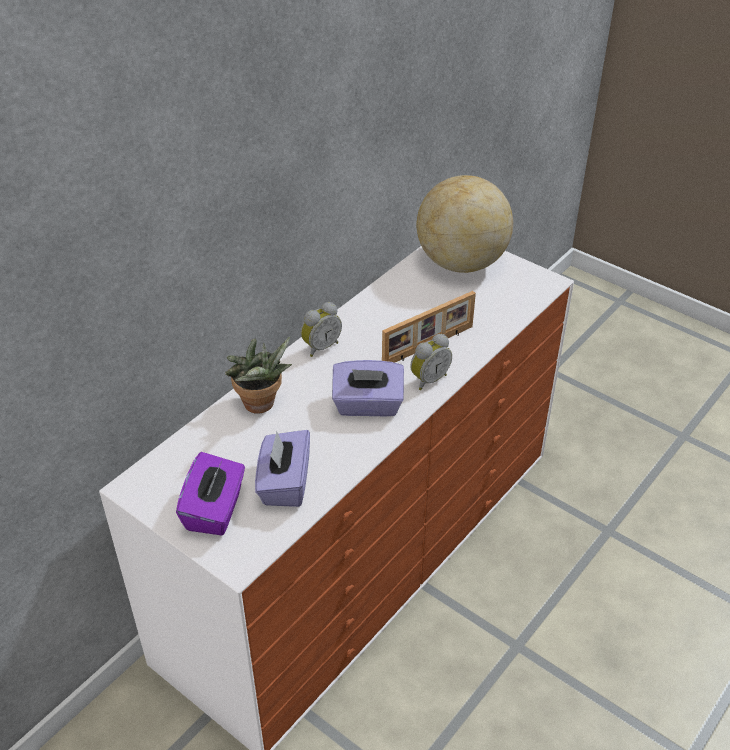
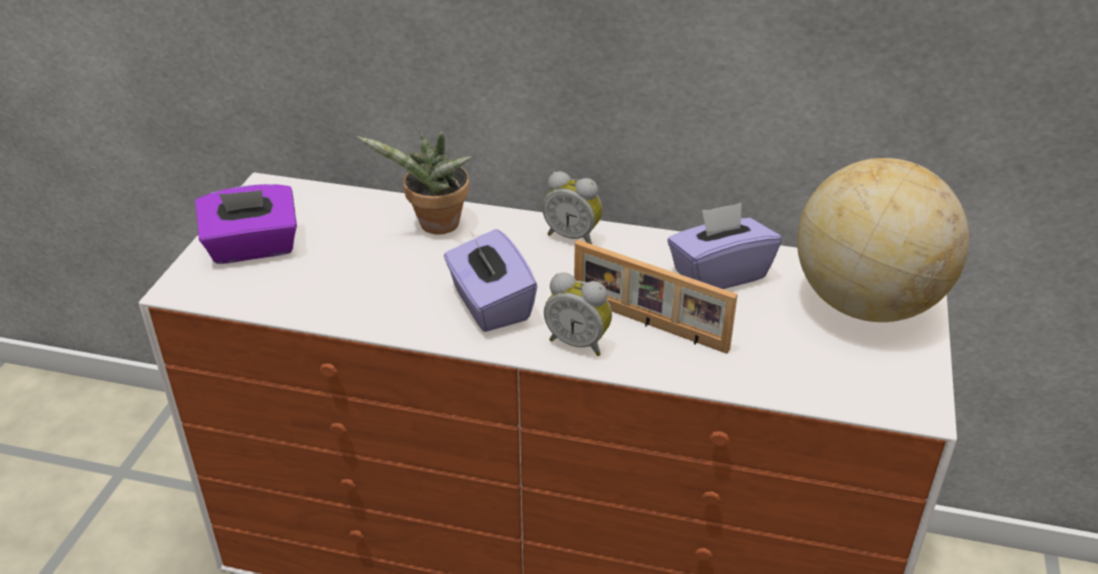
camera: 65 degrees right, 5 degrees down
purple tissue box [255,430,310,507] -> purple tissue box moved to [667,202,781,289]

